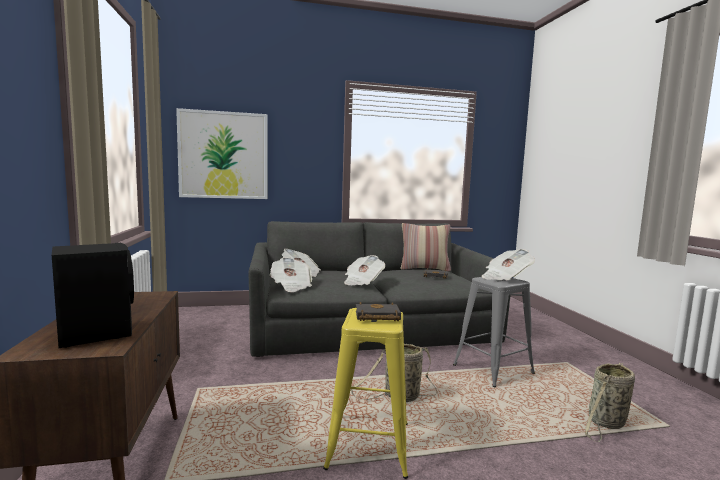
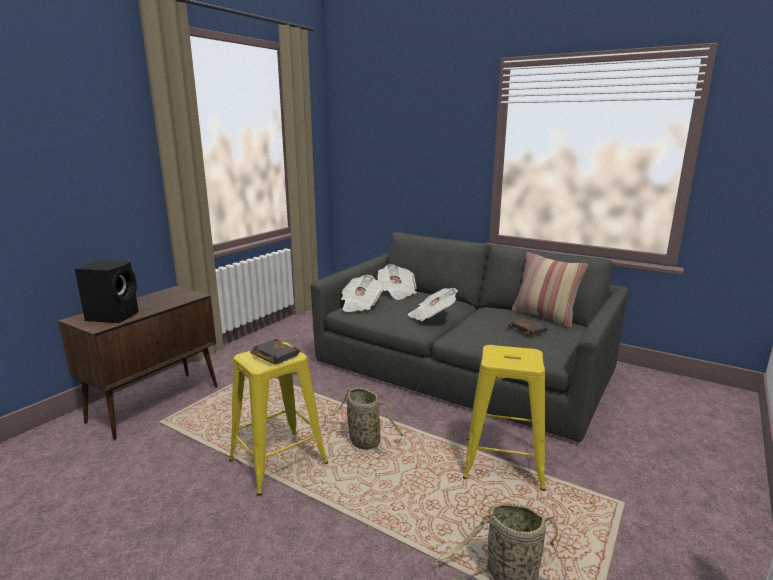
camera: 45 degrees right, 10 degrees up
picture [176,108,267,199] -> none
grey stool [453,277,535,387] -> yellow stool [463,345,545,491]
newspaper [481,249,535,281] -> none

